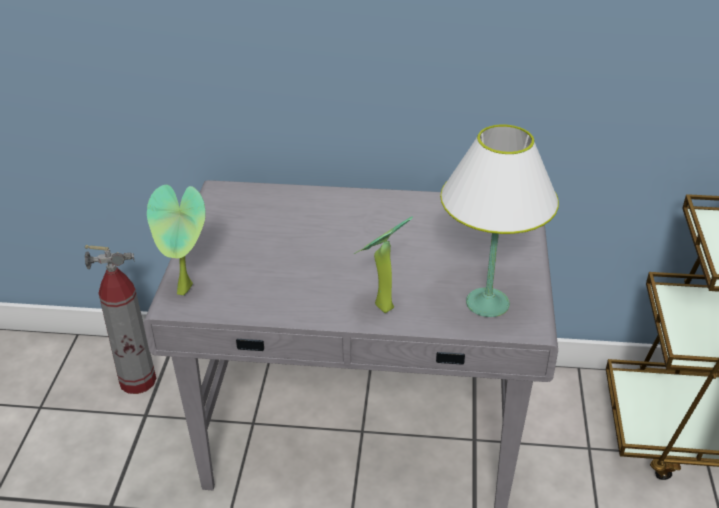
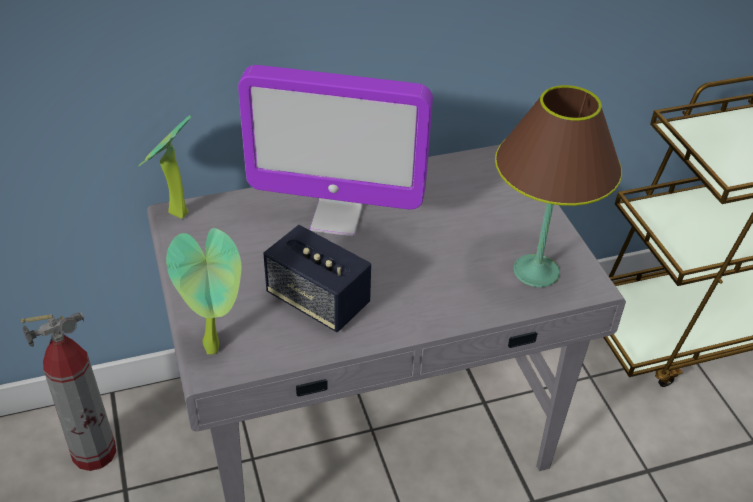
camera: 25 degrees left, 5 degrees up
potted plant [354,216,413,313] -> potted plant moved to [138,115,191,219]
white table lamp [440,124,559,317] -> brown table lamp [495,85,622,287]
none -> monitor [238,65,433,237]
none -> speaker [263,225,371,332]

